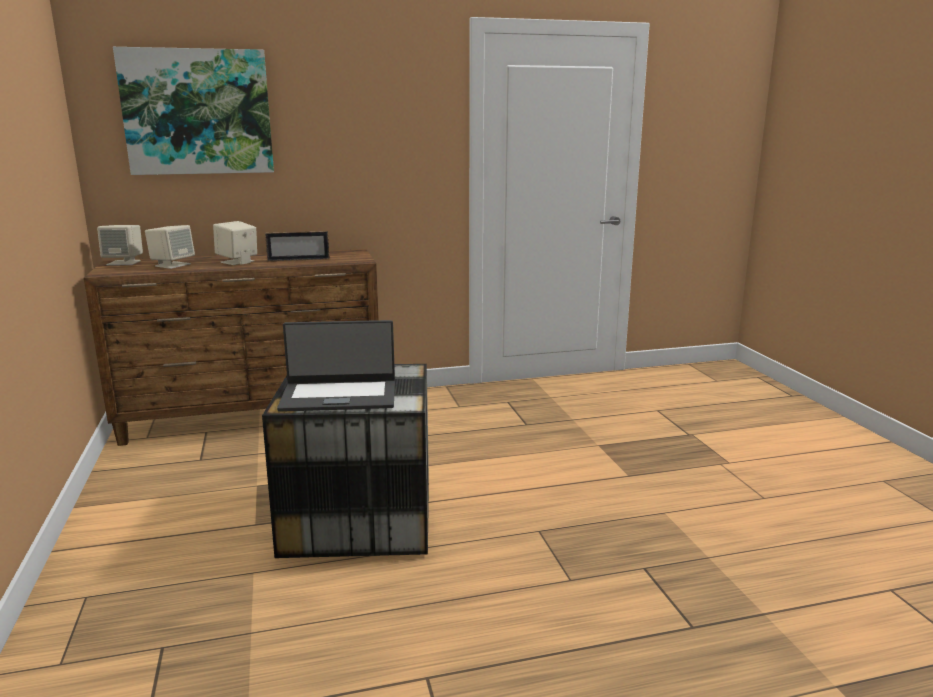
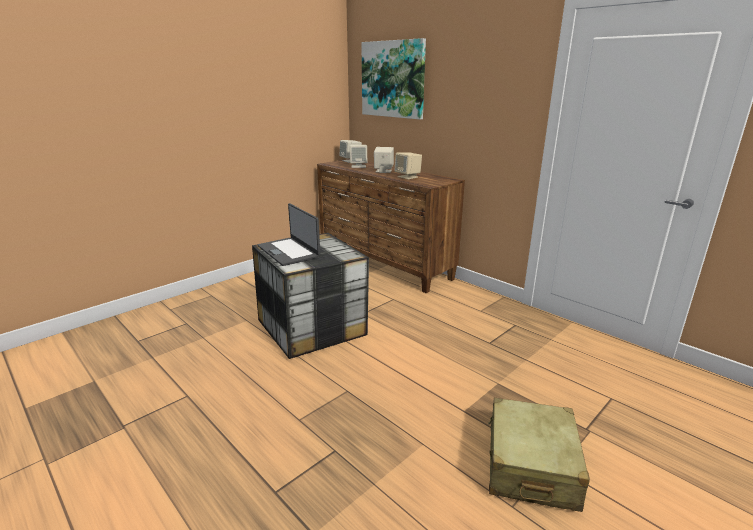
camera: 60 degrees right, 5 degrees up
picture frame [265,231,330,261] -> beige speaker [394,152,422,179]
none -> beige suitcase [488,398,590,512]

